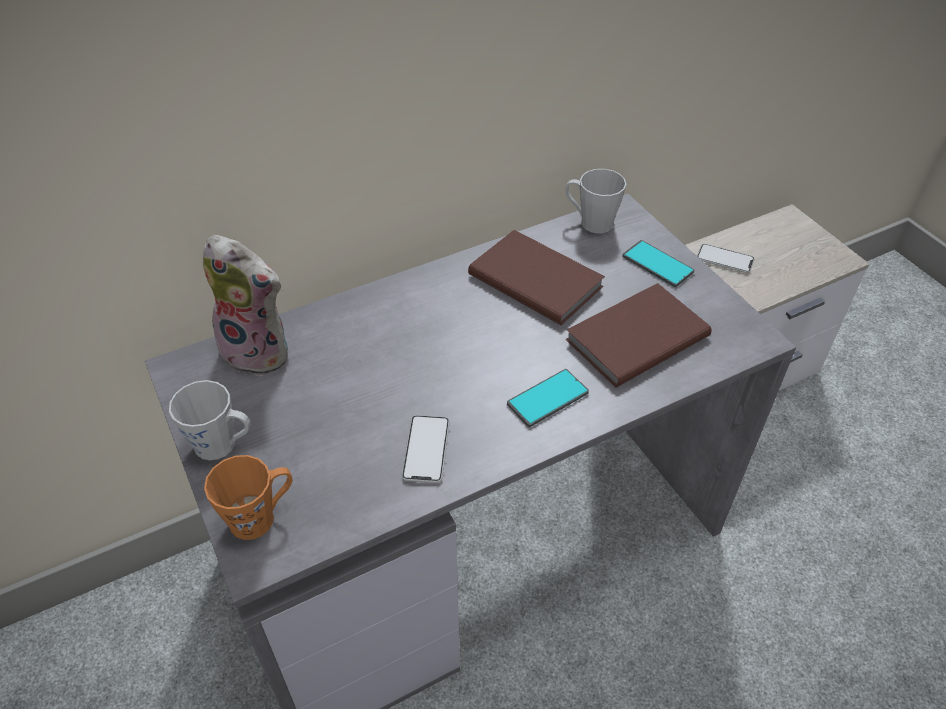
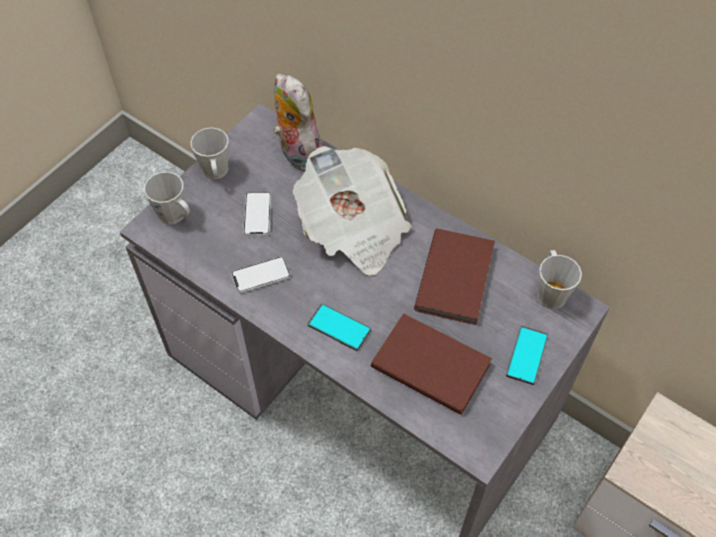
camera: 65 degrees right, 10 degrees up
plush toy [203,235,288,376] -> plush toy turned 150 degrees clockwise [273,74,322,171]
orange mug [204,455,293,540] -> grey mug [144,172,190,225]
phone [697,244,754,273] -> phone moved to [243,192,272,236]
none -> newspaper [293,146,411,276]

